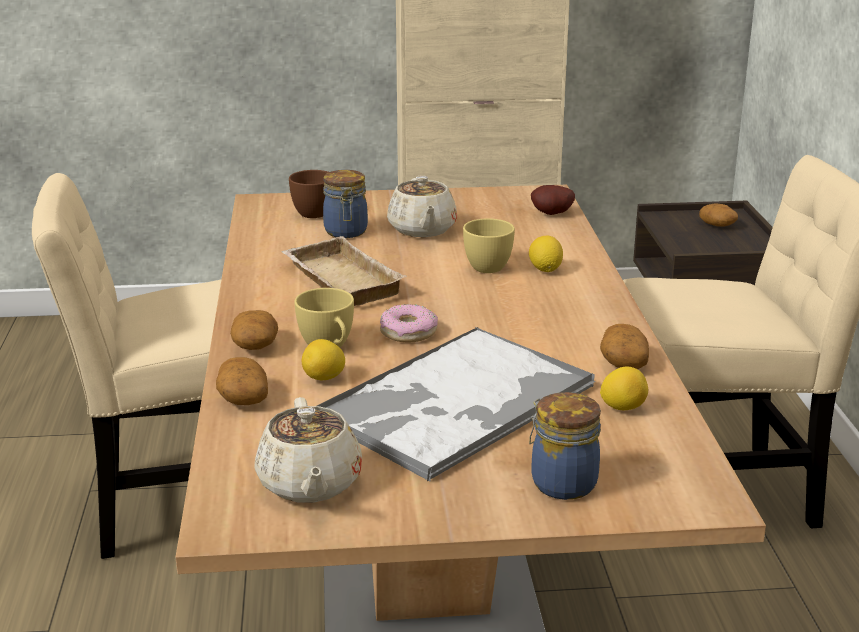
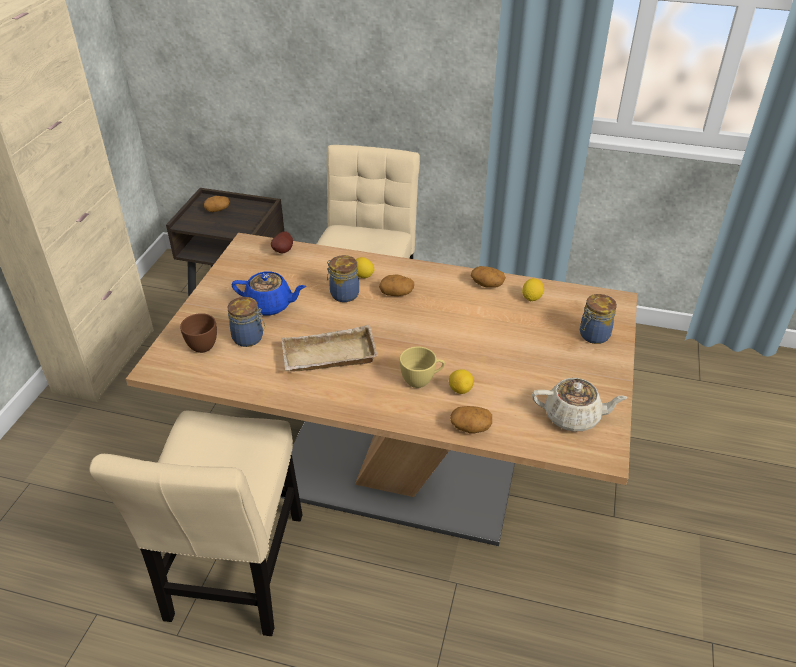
camera: 70 degrees left, 15 degrees up
potato [230,310,278,350] -> potato moved to [379,275,414,296]
tray [317,327,595,481] -> none
donut [380,304,438,342] -> none
beige teapot [387,176,457,237] -> blue teapot [232,272,306,316]
yellow cup [463,218,515,273] -> jar [327,255,359,302]

